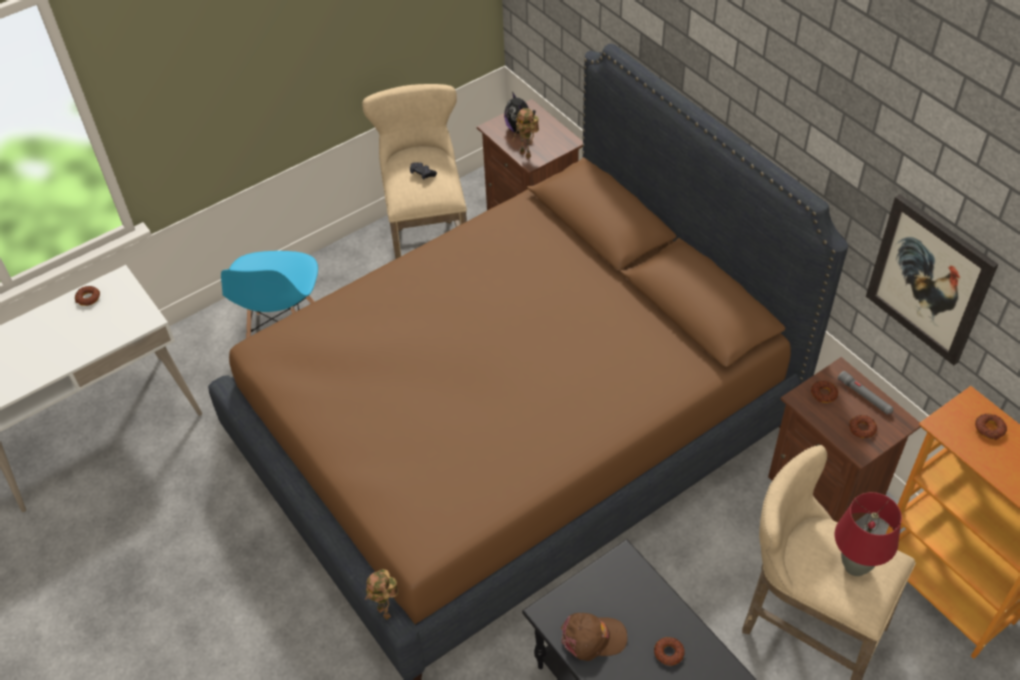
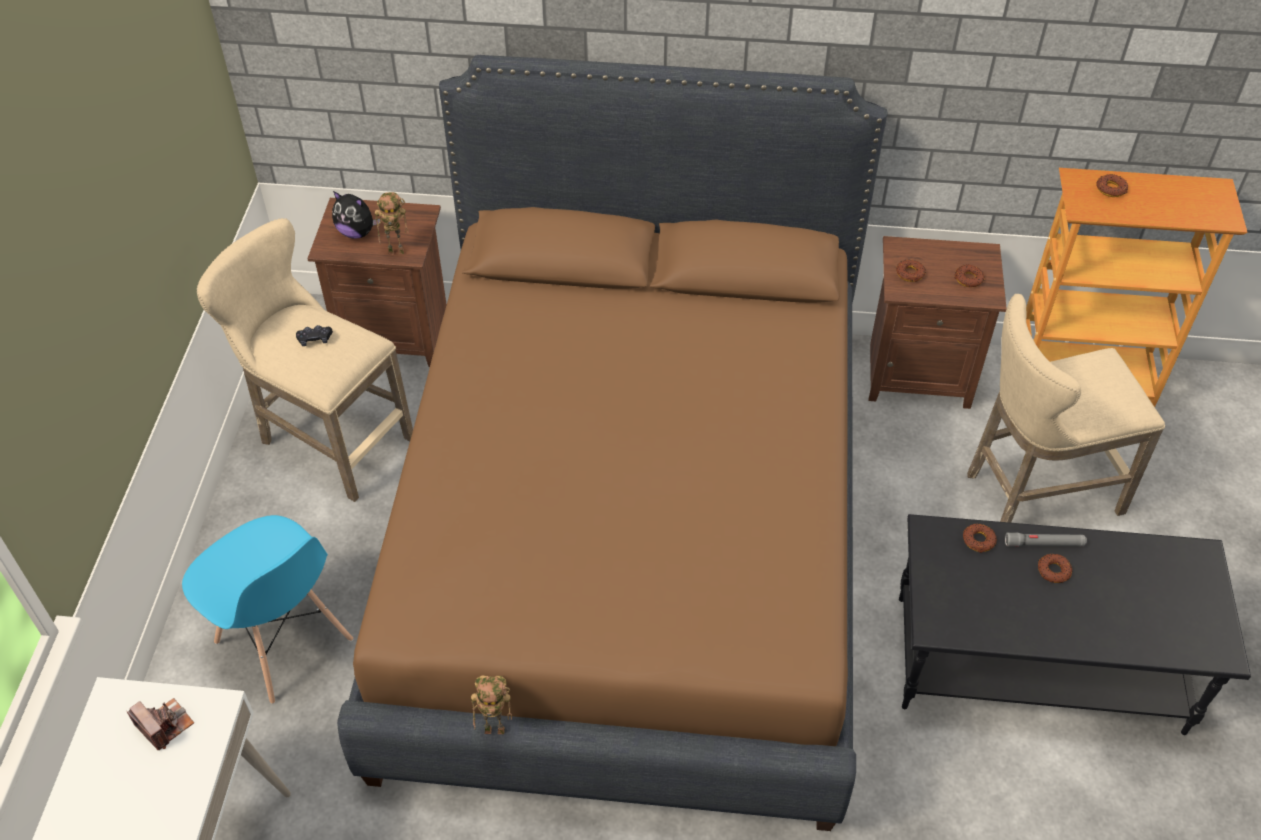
camera: 50 degrees left, 0 degrees up
donut [75,286,100,306] -> donut moved to [963,524,997,553]
toy robot [365,569,399,620] -> toy robot moved to [471,675,512,734]
brown cap [561,613,627,661] -> none
red table lamp [834,492,902,576] -> none
grey flashlight [838,371,893,415] -> grey flashlight moved to [1005,532,1087,547]
picture [866,194,998,366] -> none
none -> camera [127,698,194,750]

